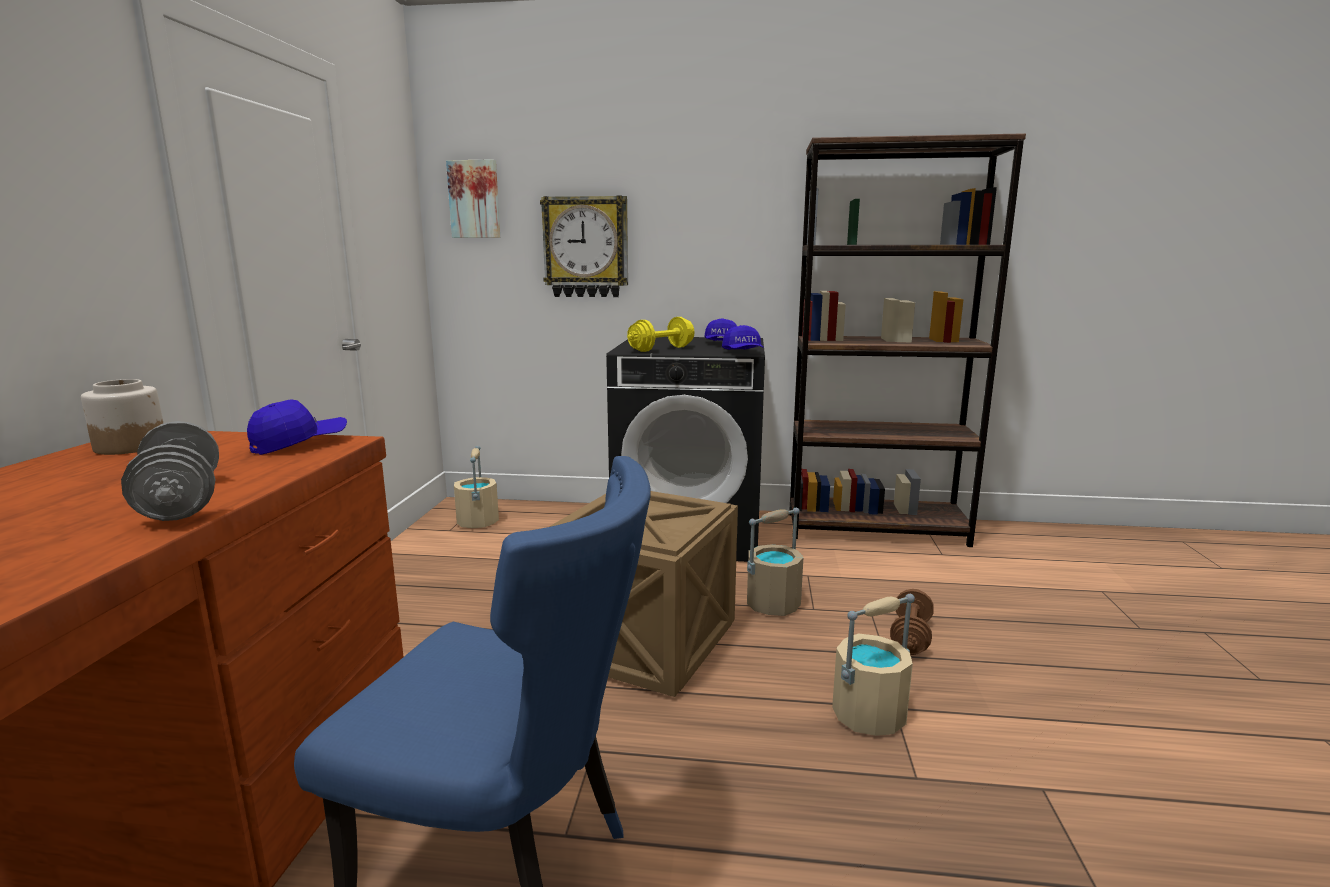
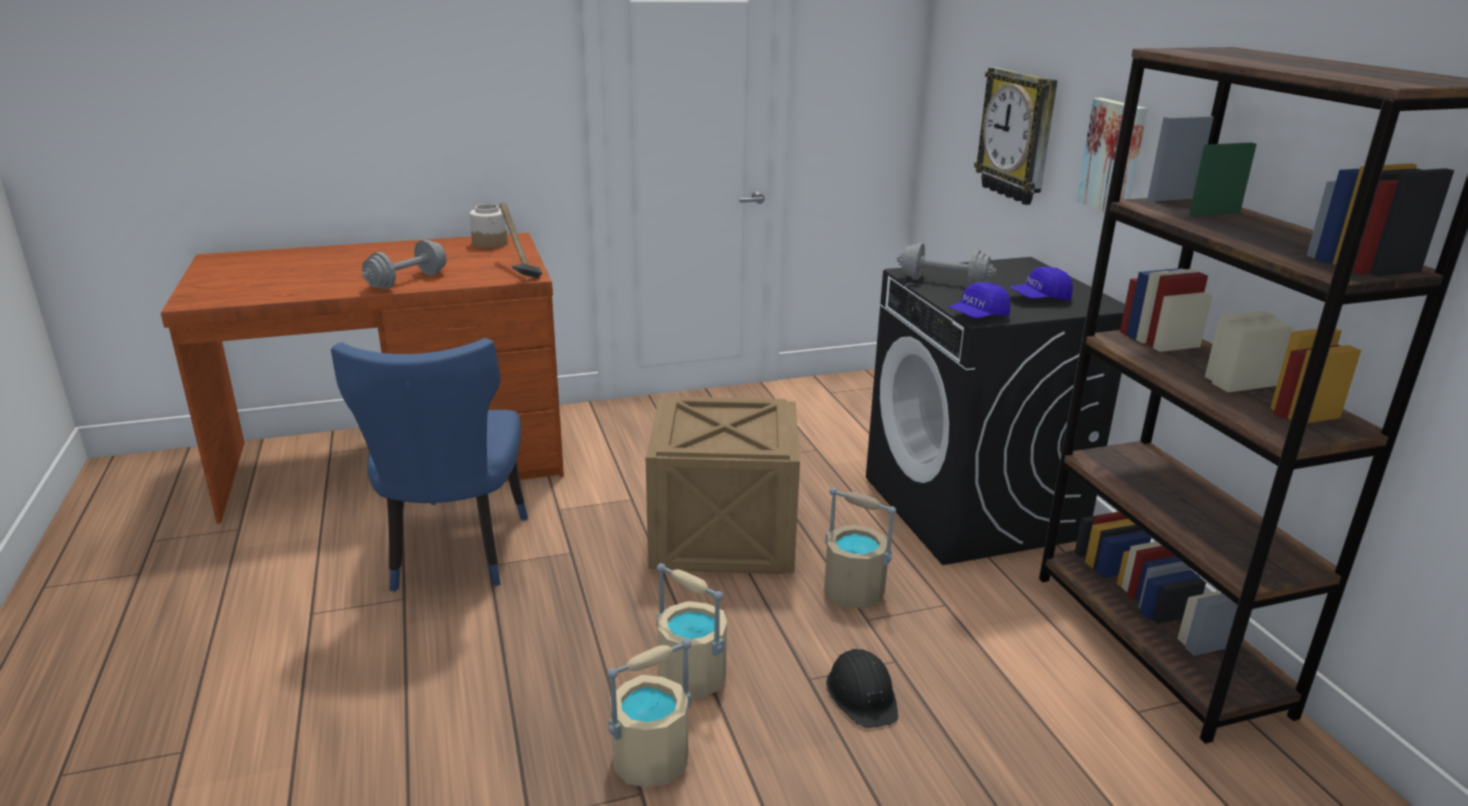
camera: 65 degrees right, 10 degrees up
blue cap [247,399,347,455] -> hammer [499,202,542,278]
picture [446,159,500,238] -> picture moved to [1076,98,1148,212]
beige bucket [454,446,499,528] -> beige bucket moved to [607,639,692,788]
yellow dumbbell [627,317,695,352] -> grey dumbbell [897,243,997,286]
brown dumbbell [890,589,934,655] -> black hard hat [826,649,898,728]

